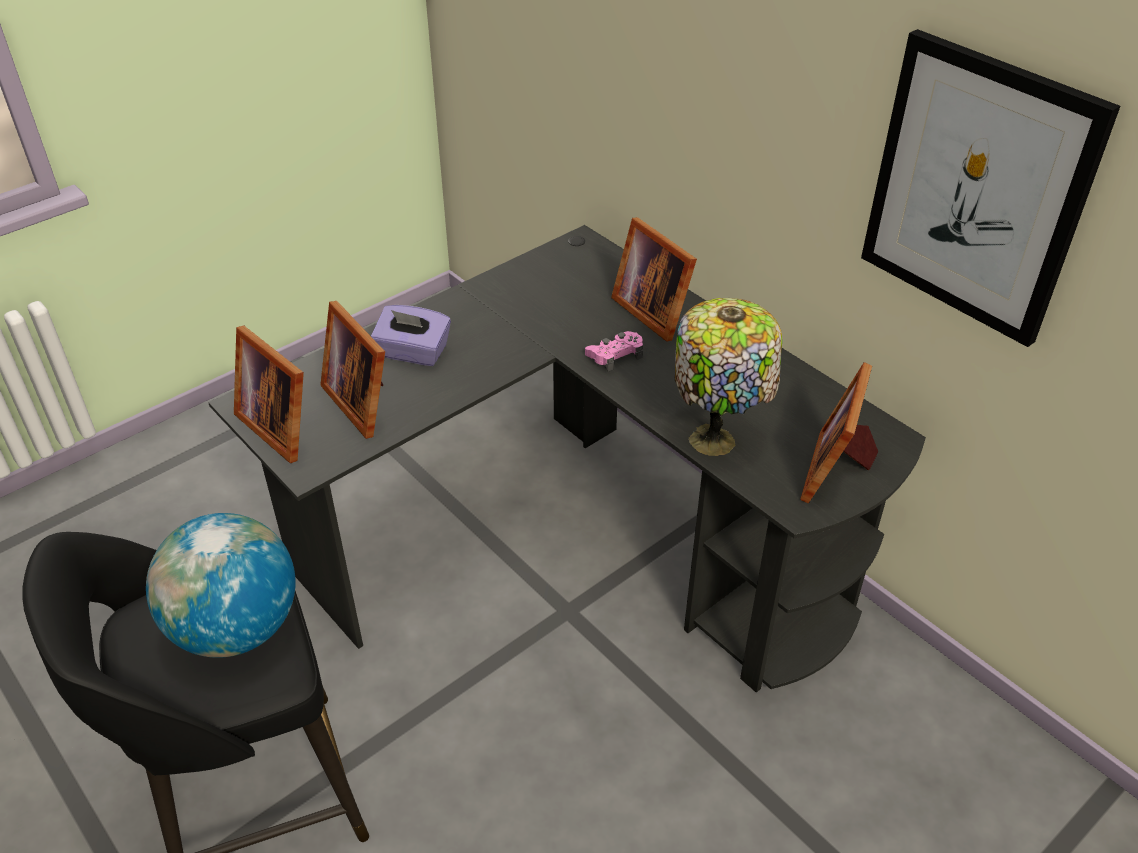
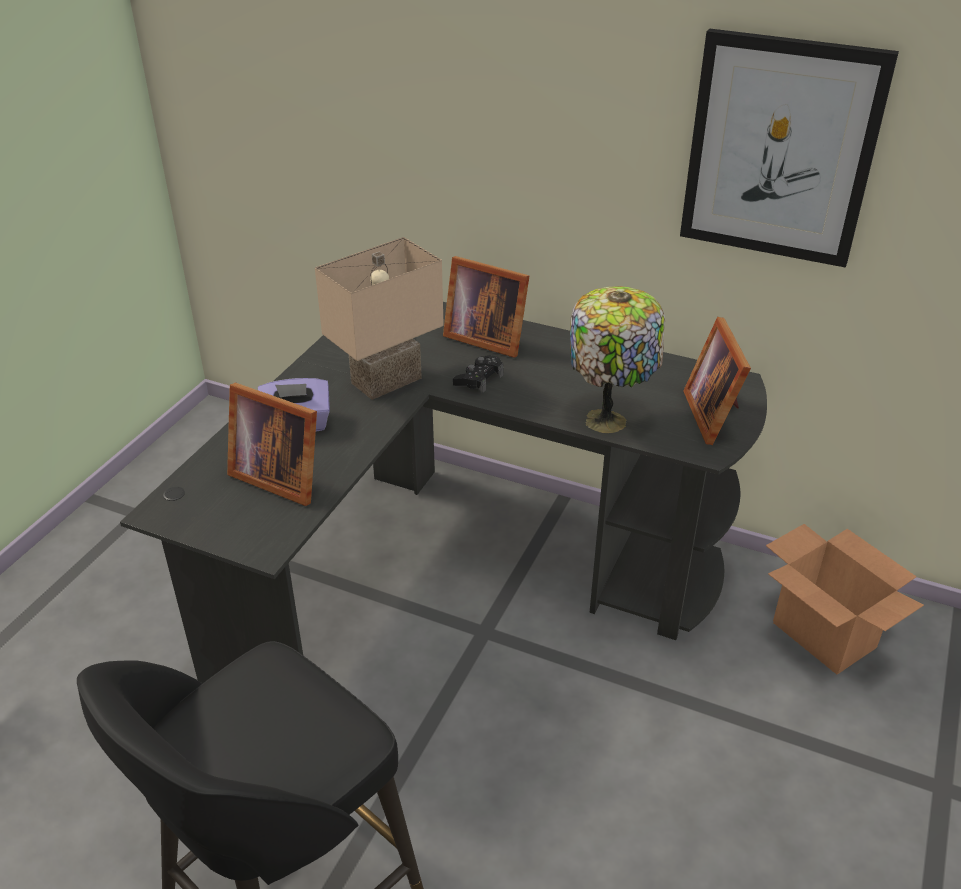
camera: 25 degrees left, 5 degrees down
globe [146,513,296,658] -> none
picture frame [234,326,304,463] -> none
pink game controller [585,331,643,372] -> black game controller [453,355,503,394]
none -> beige table lamp [315,237,444,400]
none -> cardboard box [766,524,924,674]

